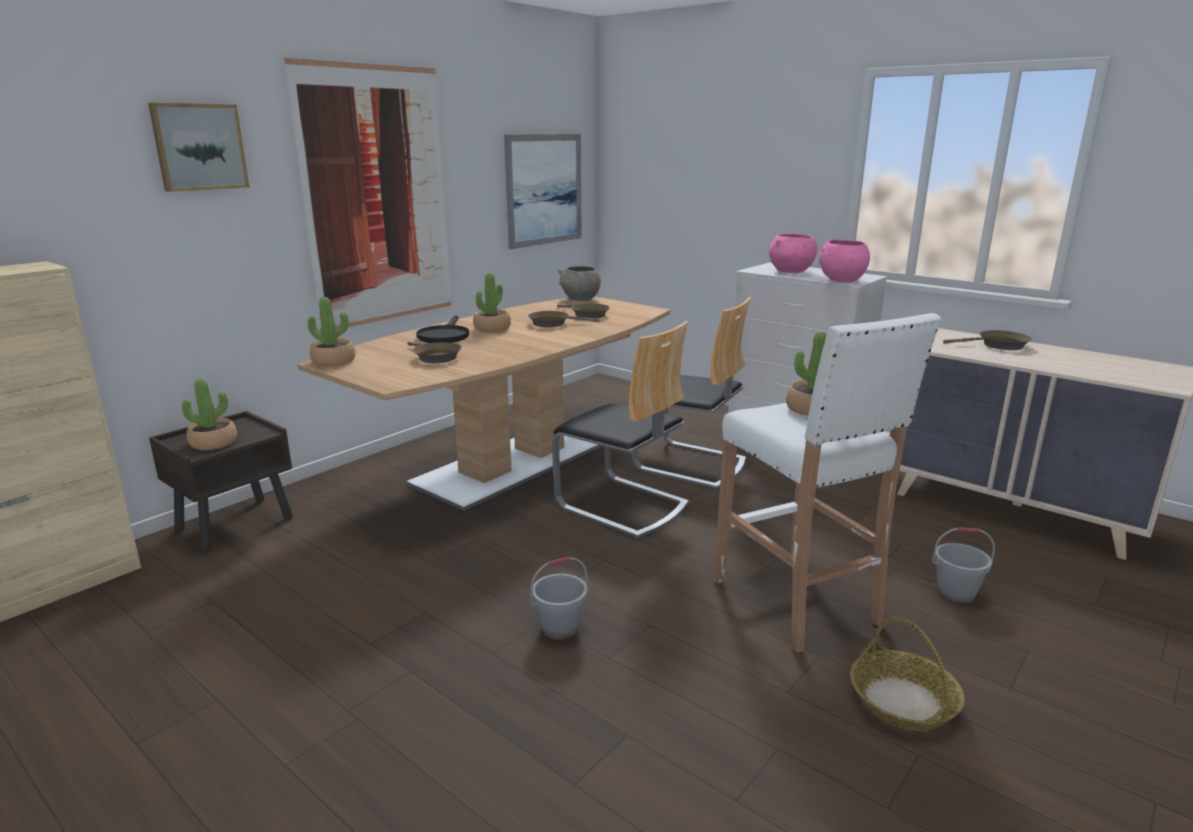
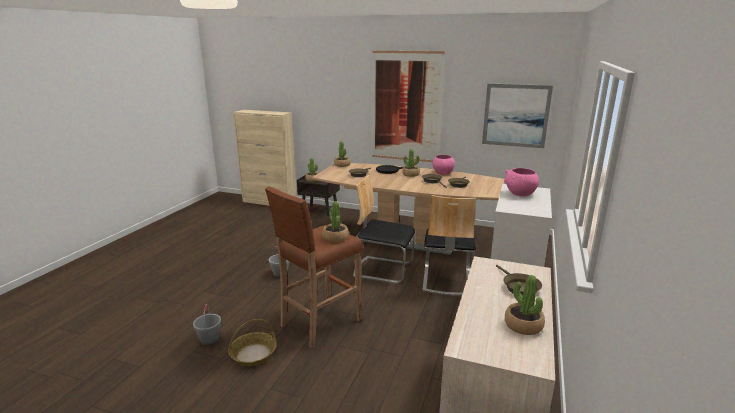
camera: 70 degrees right, 0 degrees up
picture [148,103,249,192] -> none
chair [552,321,689,538] -> chair turned 90 degrees clockwise [353,175,415,284]
grey bowl [558,266,601,301] -> none
white stool [714,313,942,653] -> brown stool [265,186,363,349]
pink bowl [819,240,870,283] -> pink bowl moved to [432,155,455,175]
grey bucket [932,527,995,603] -> grey bucket moved to [193,304,222,346]
none -> potted plant [505,275,545,335]

